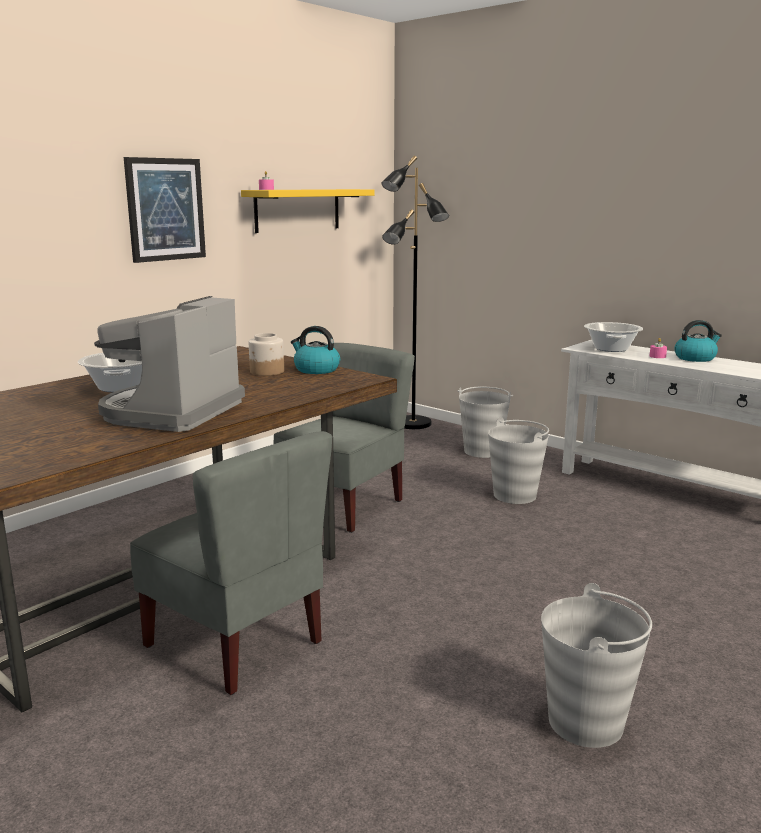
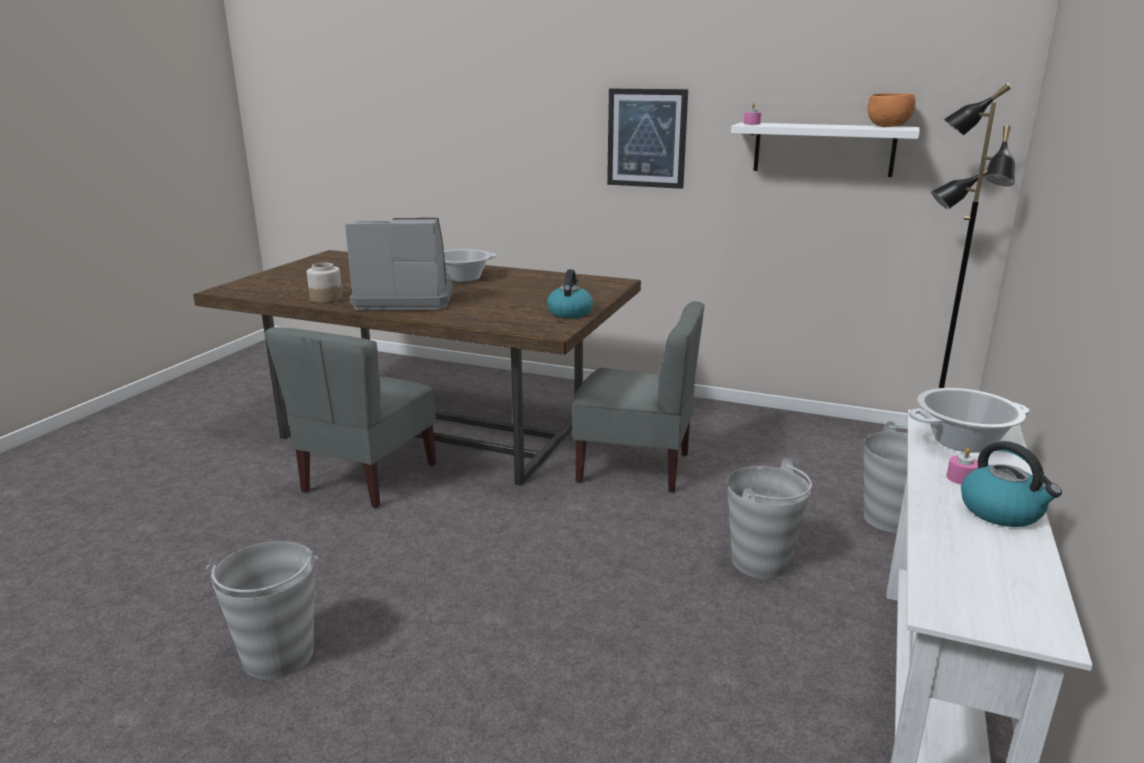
camera: 70 degrees right, 5 degrees up
yellow shelf [241,189,374,233] -> white shelf [731,122,920,177]
jar [249,333,284,376] -> jar moved to [307,263,343,303]
none -> orange bowl [868,93,916,127]

